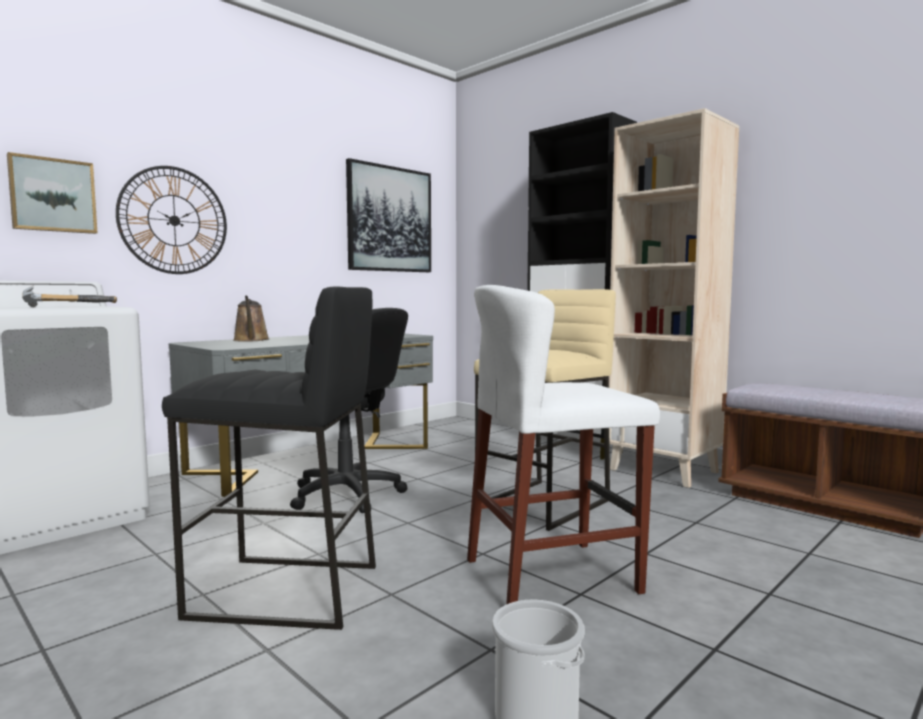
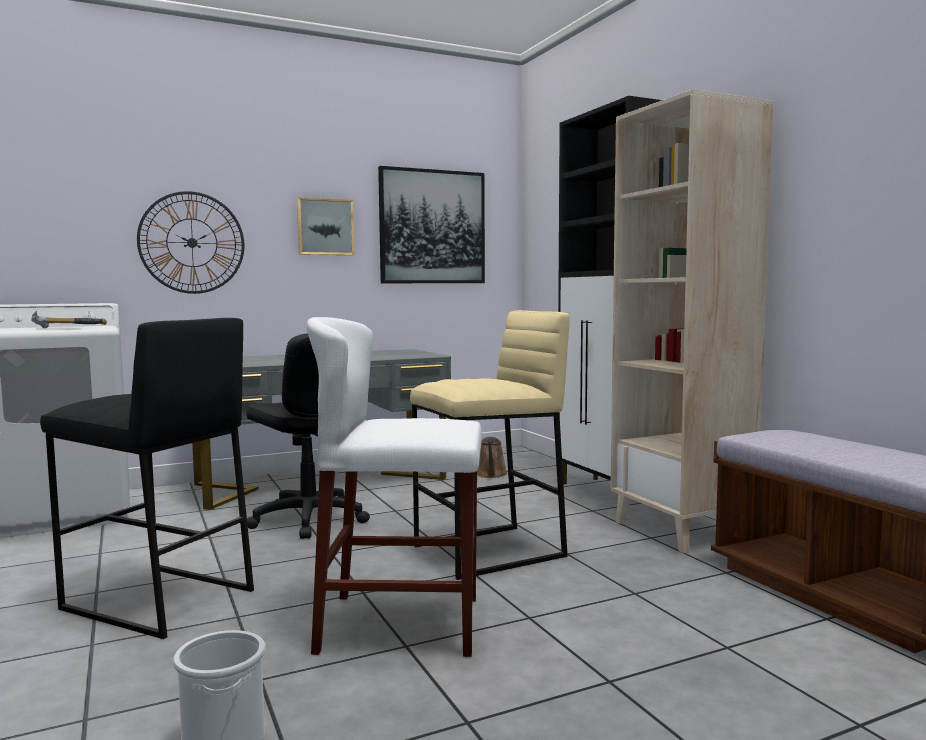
camera: 20 degrees right, 0 degrees up
picture [7,152,97,234] -> picture moved to [297,197,354,255]
brown watering can [233,296,269,342] -> brown watering can moved to [477,437,508,478]

